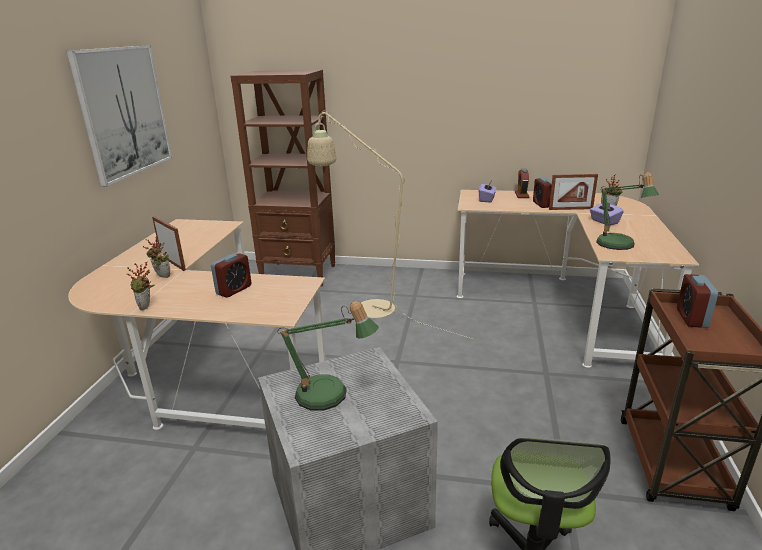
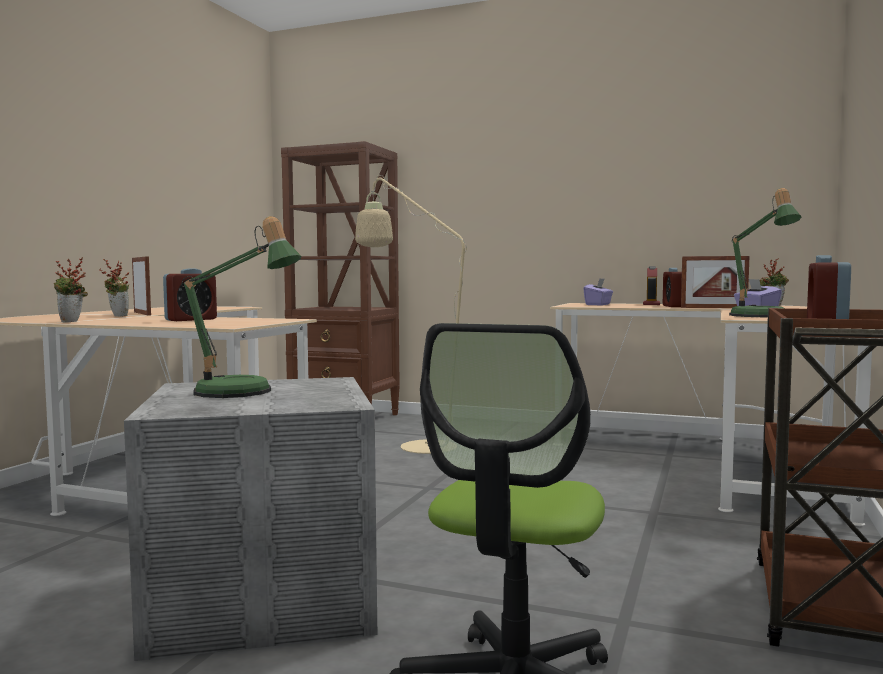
camera: 10 degrees right, 20 degrees down
picture [66,45,172,187] -> none

